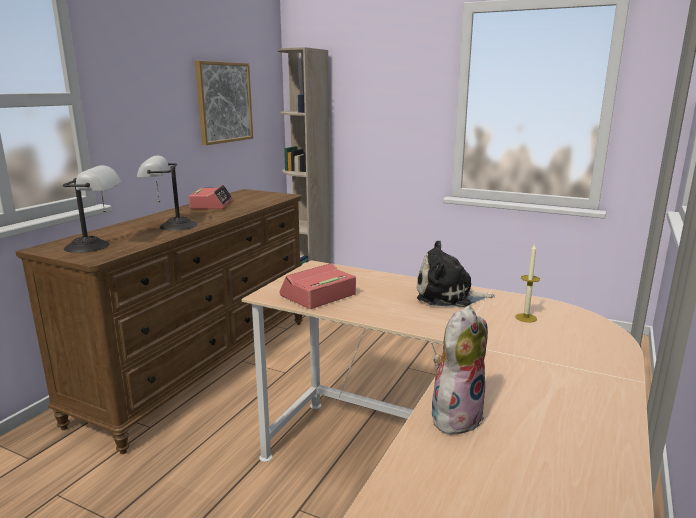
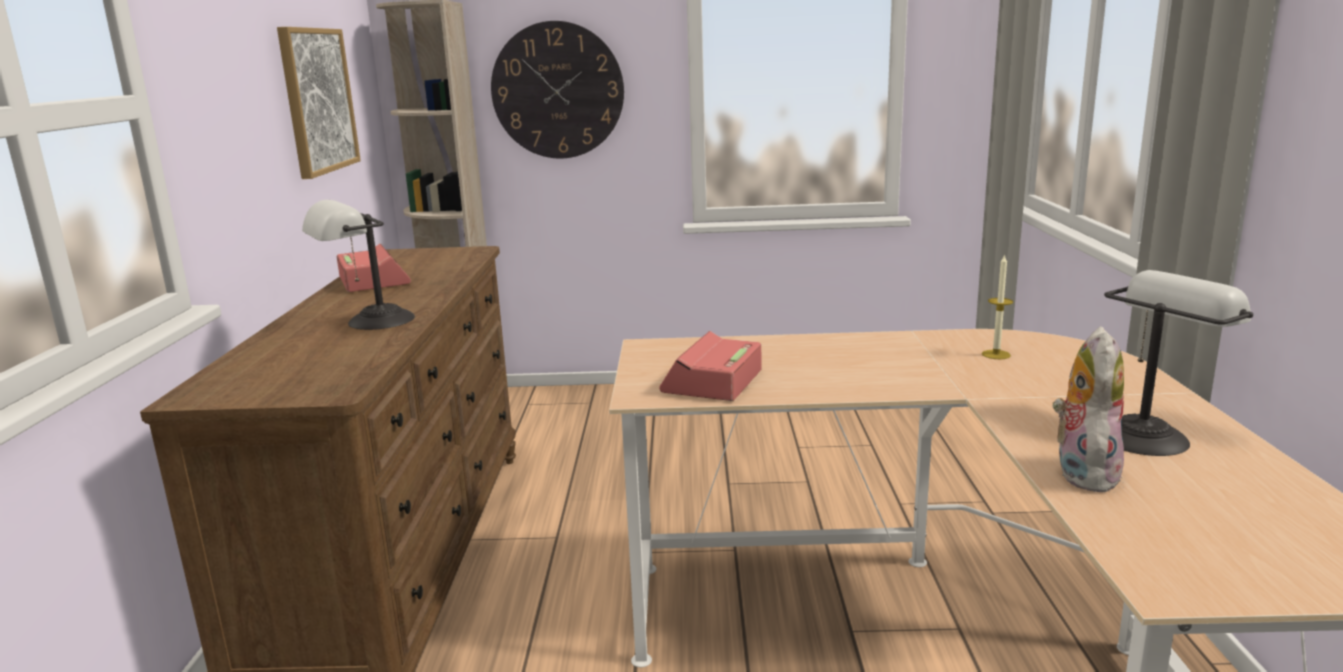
camera: 25 degrees left, 0 degrees up
table lamp [63,165,122,253] -> table lamp moved to [1104,270,1253,456]
plush toy [417,240,495,307] -> none
none -> wall clock [491,21,624,159]

